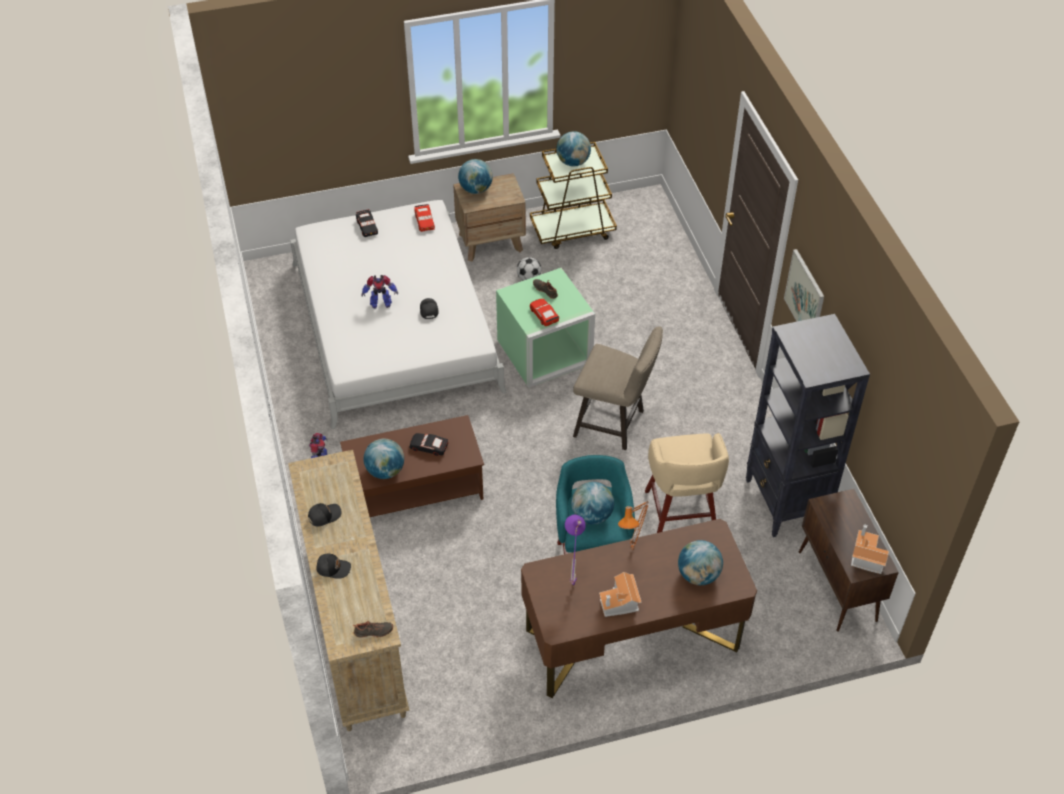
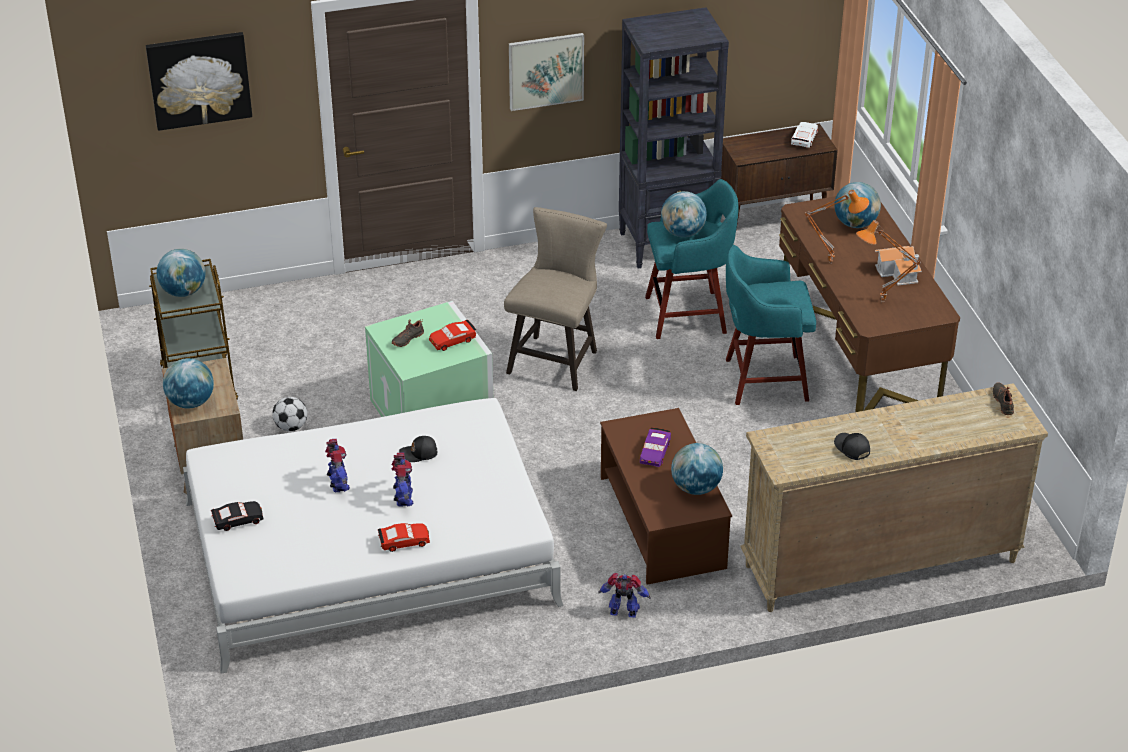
camera: 90 degrees left, 10 degrees down
black cap [316,554,351,579] -> none
black toy car [410,433,449,456] -> purple toy car [640,427,671,467]
red toy car [414,204,435,232] -> red toy car moved to [378,523,430,552]
purple table lamp [565,515,586,587] -> orange table lamp [856,220,921,302]
globe [571,482,614,525] -> globe moved to [661,191,707,237]
beige stool [645,433,729,533] -> turquoise stool [645,179,739,339]
toy house [851,524,889,574] -> white toy car [791,122,818,148]
none -> picture [146,32,252,131]
none -> toy robot [325,439,350,492]

